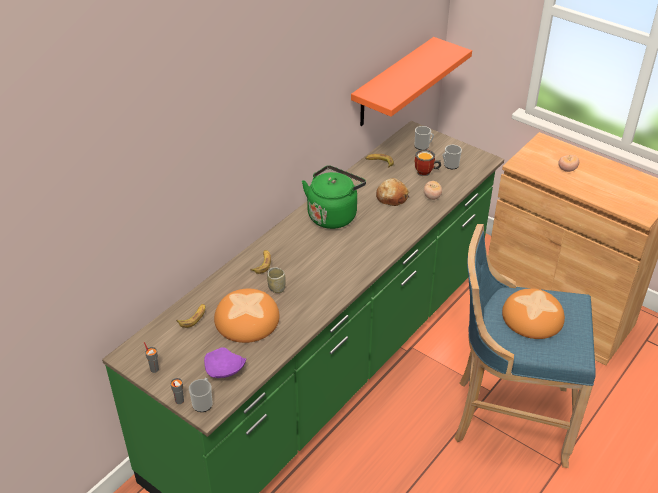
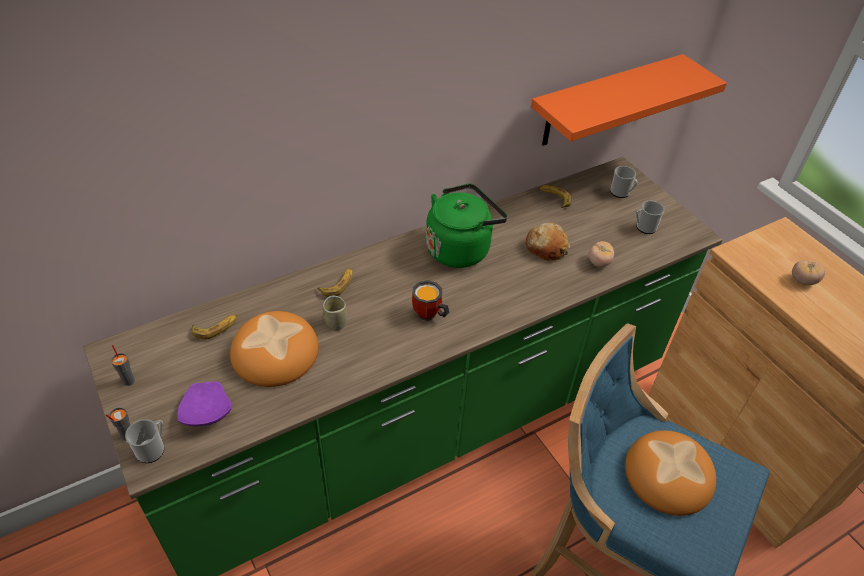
camera: 20 degrees right, 5 degrees up
mug [415,149,441,176] -> mug moved to [412,280,449,321]

